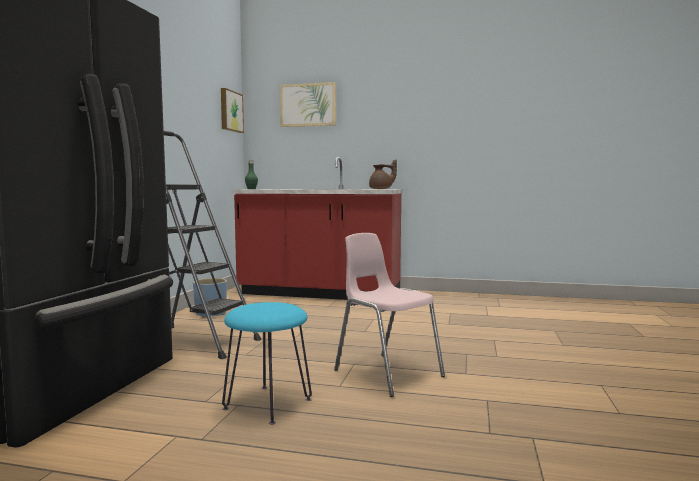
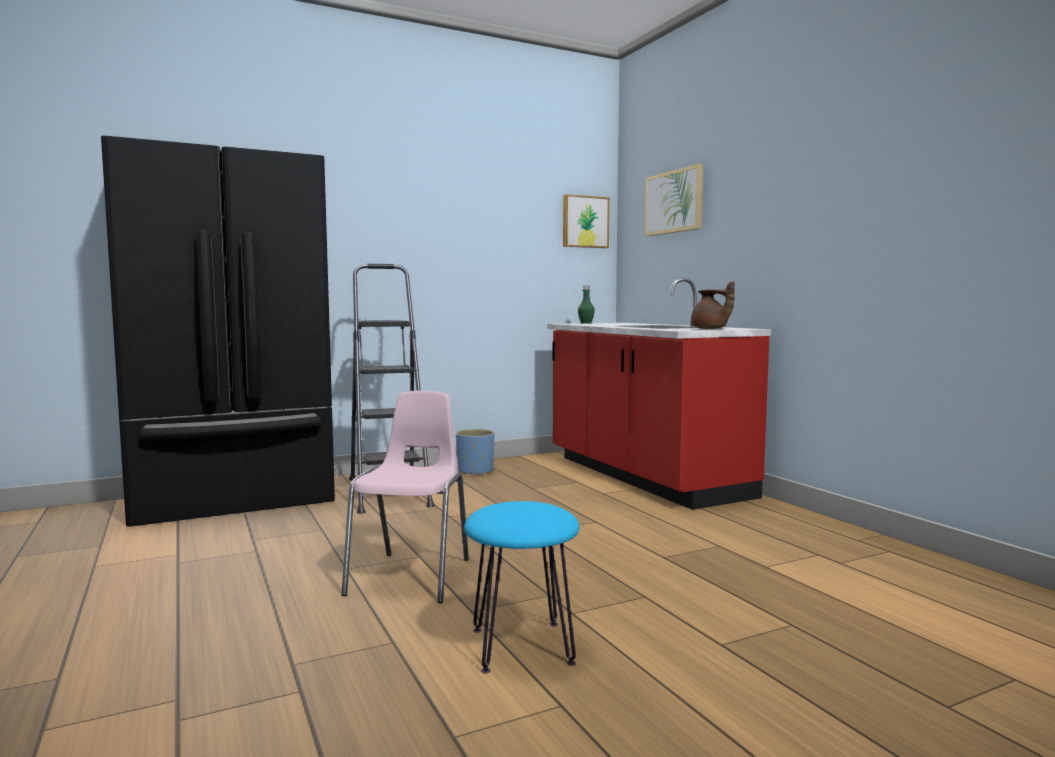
camera: 50 degrees right, 0 degrees up
turquoise stool [222,302,312,425] -> turquoise stool moved to [464,501,580,673]

